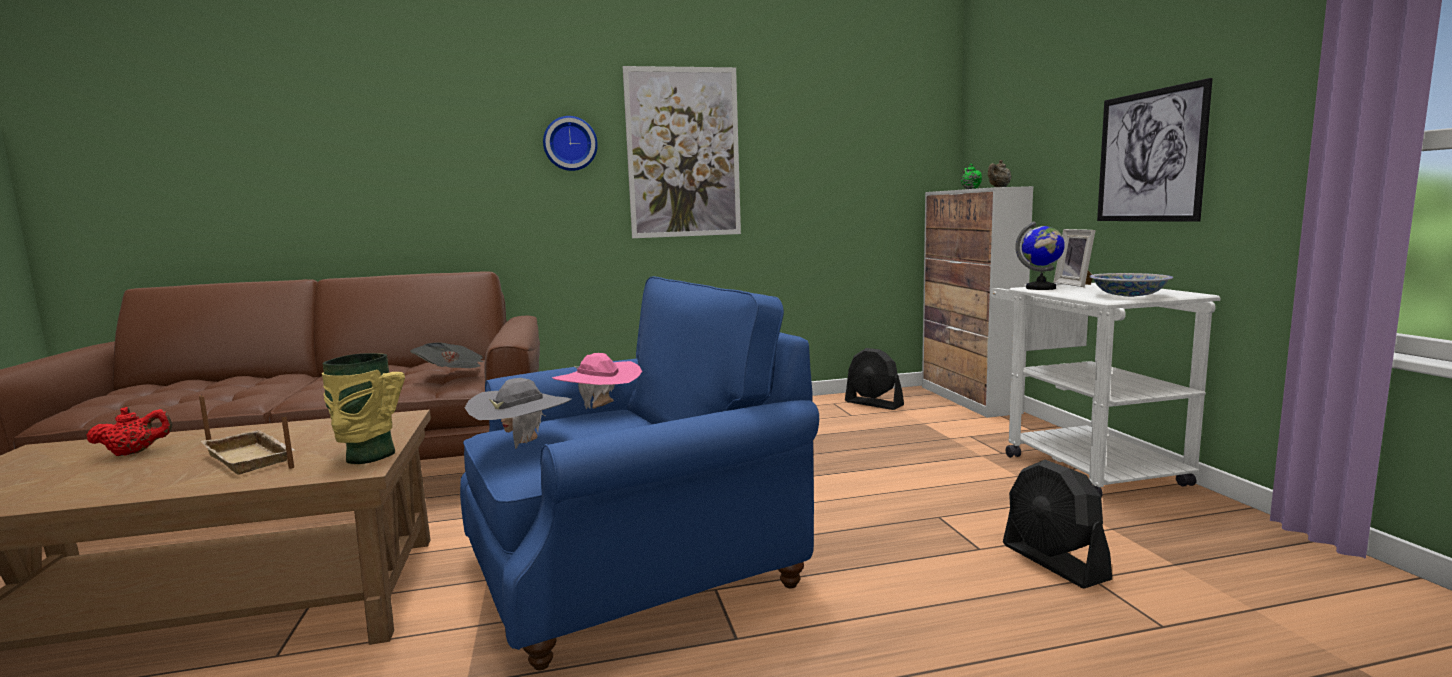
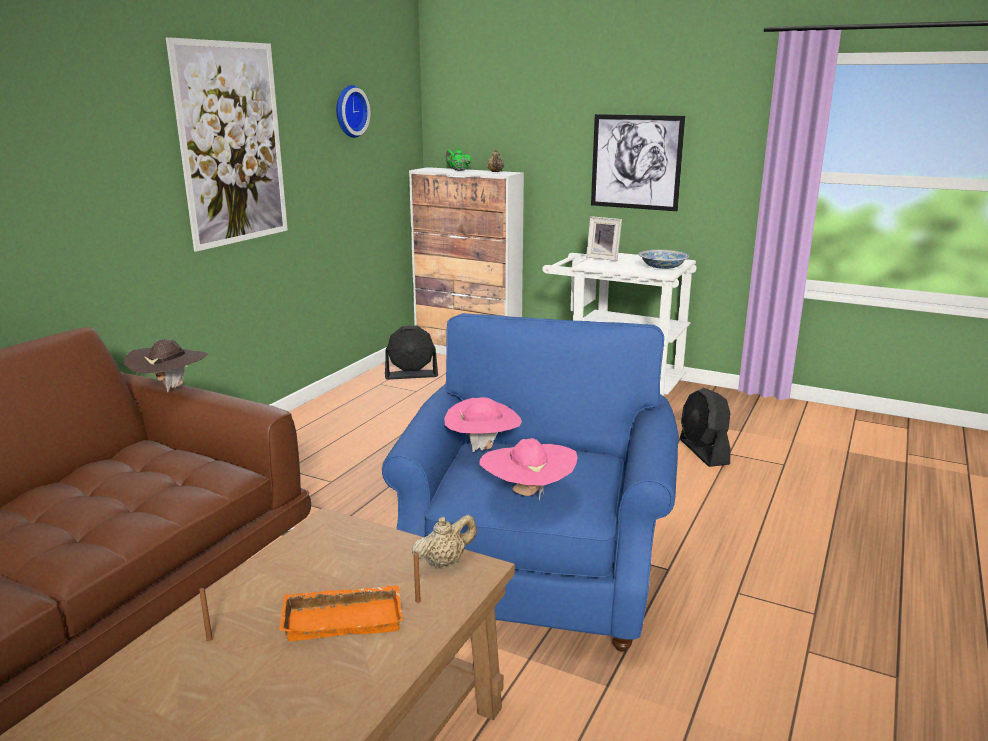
camera: 50 degrees left, 10 degrees up
red teapot [86,407,172,456] -> none
beige tray [201,430,295,475] -> orange tray [279,586,403,641]
vase [322,353,405,464] -> beige teapot [412,515,477,568]
newspaper [410,342,484,368] -> none
grey hat [465,378,571,449] -> pink hat [479,438,578,501]
wall clock [543,116,598,171] -> wall clock moved to [336,85,370,138]
black fan [1003,460,1112,589] -> black fan turned 60 degrees clockwise [680,388,731,467]
globe [1015,221,1065,290] -> none
none -> brown hat [124,339,208,392]

